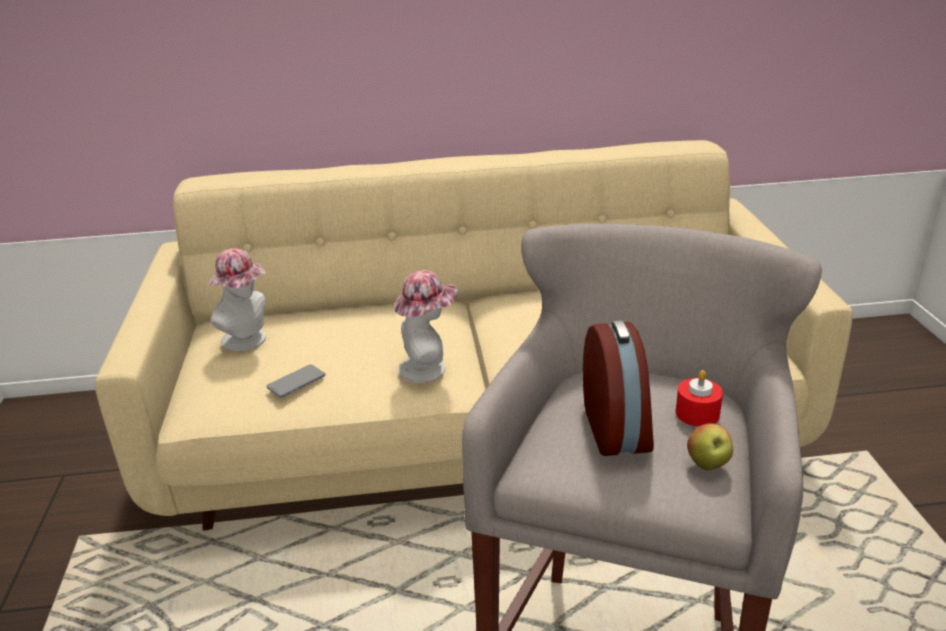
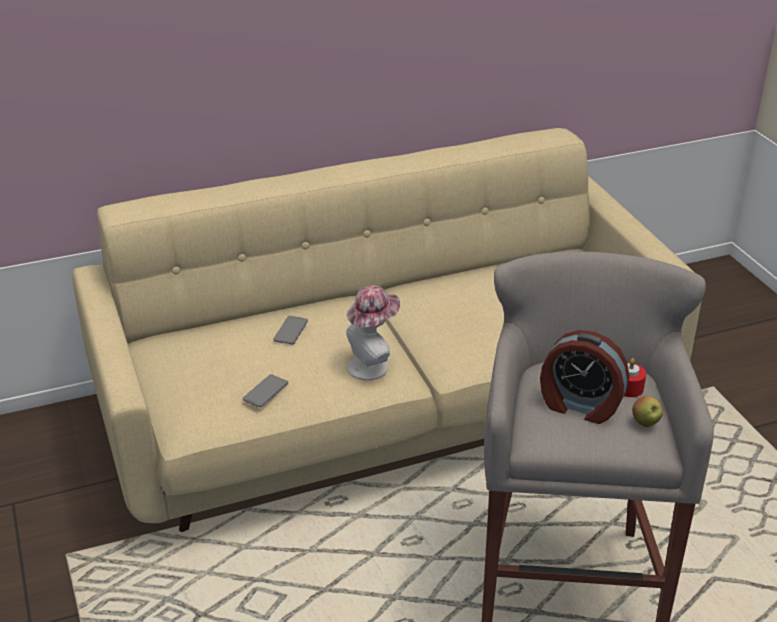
camera: 15 degrees left, 5 degrees up
hat [209,248,266,351] -> none
alarm clock [583,320,654,456] -> alarm clock turned 135 degrees clockwise [540,330,629,424]
none -> phone [273,316,308,344]

